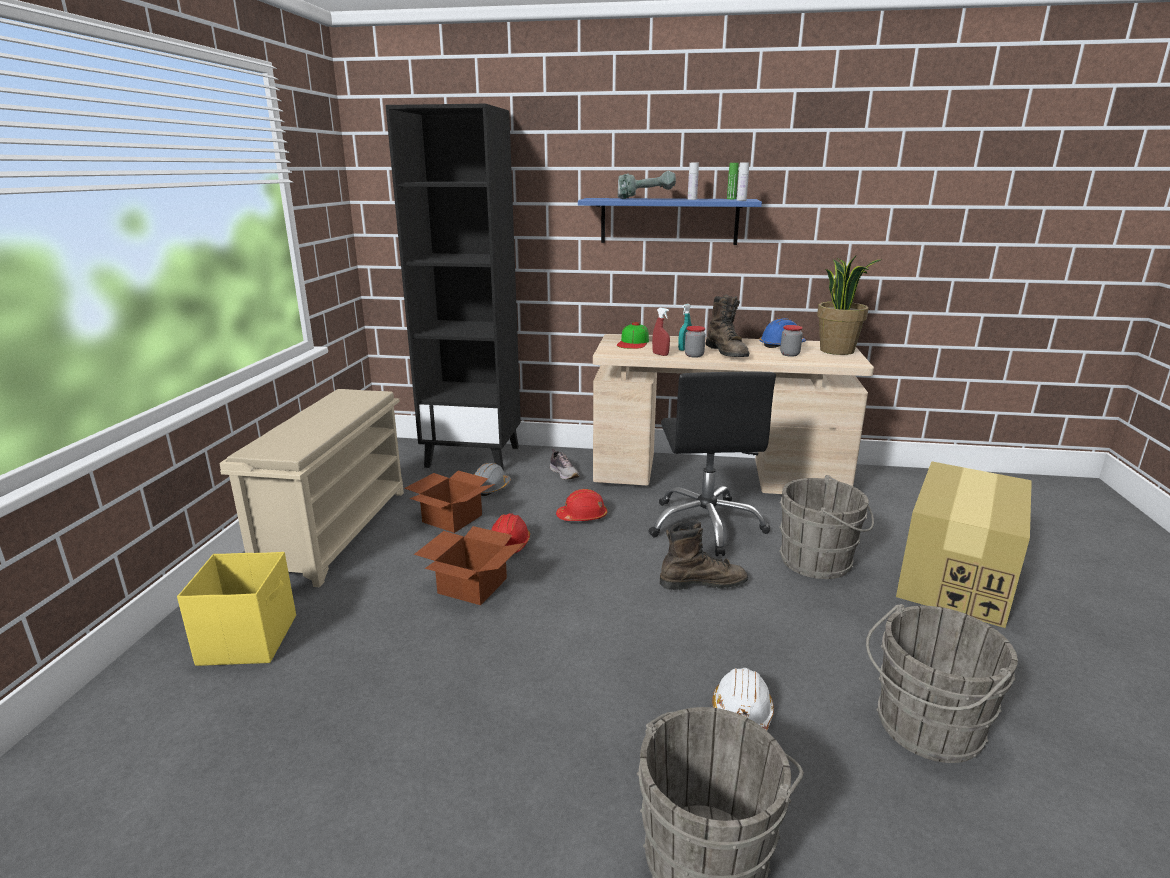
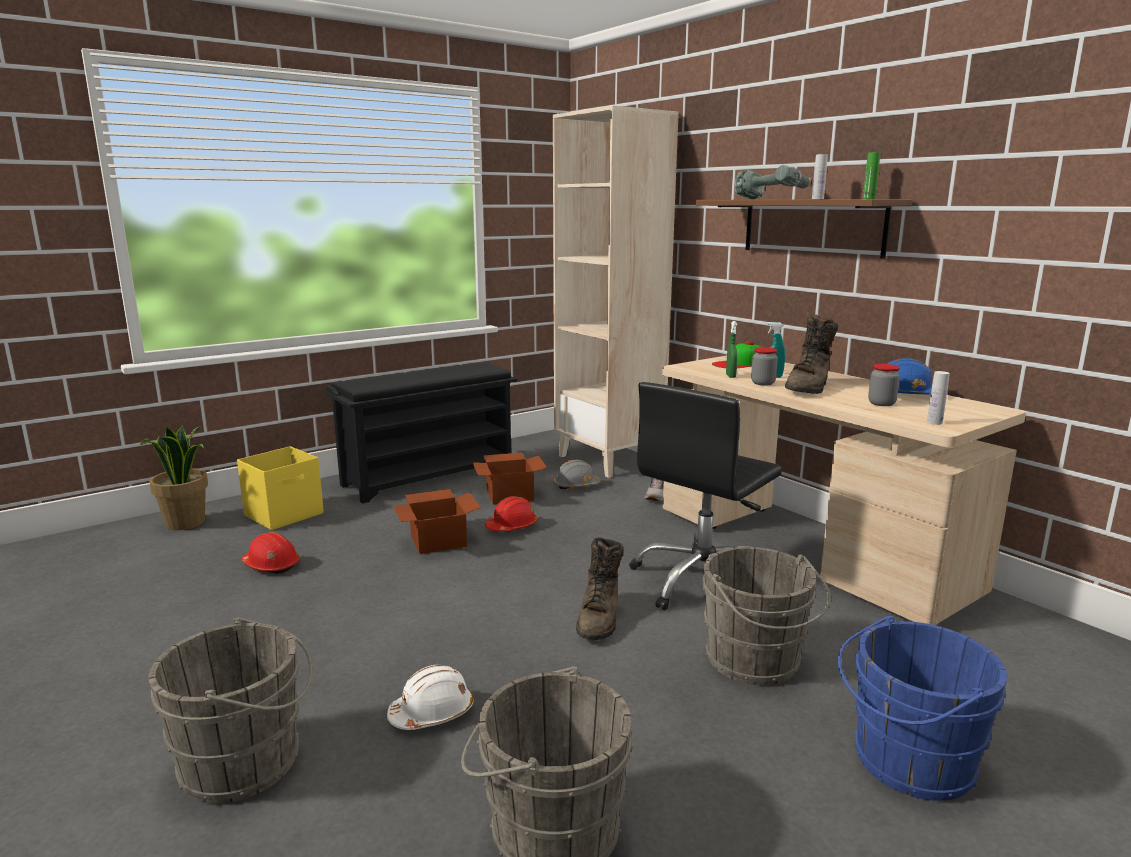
camera: 45 degrees right, 5 degrees down
beige shoe rack [219,389,404,587] -> black shoe rack [326,362,517,504]
black bookcase [386,104,521,471] -> beige bookcase [553,105,679,478]
red hard hat [556,489,607,521] -> red hard hat moved to [242,532,300,574]
blue shelf [578,198,762,245] -> brown shelf [696,199,913,259]
red spray bottle [652,308,670,356] -> green spray bottle [726,321,737,378]
brown boot [660,519,748,590] -> brown boot turned 60 degrees clockwise [576,538,624,640]
white bottle [737,162,749,201] -> white bottle moved to [927,371,950,425]
potted plant [817,256,882,355] -> potted plant moved to [140,425,208,530]
cardboard box [896,461,1032,628] -> blue bucket [838,616,1007,801]

